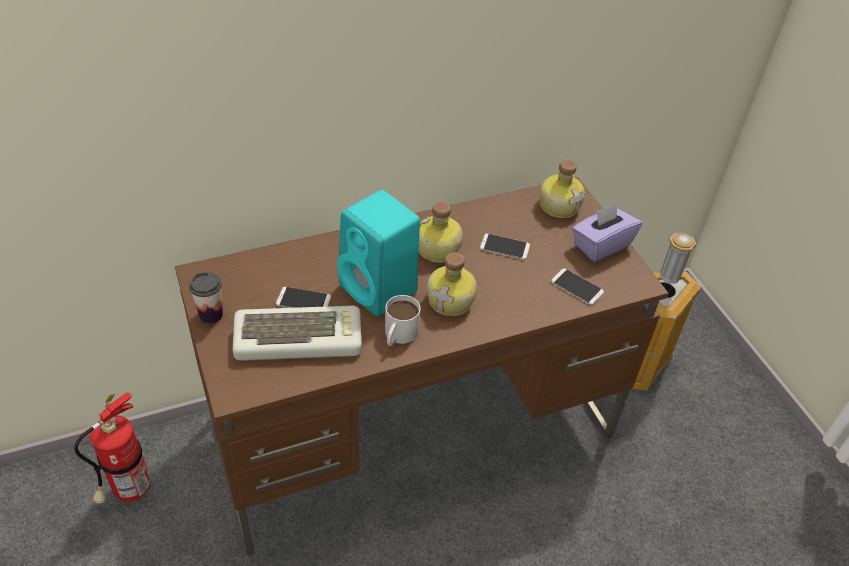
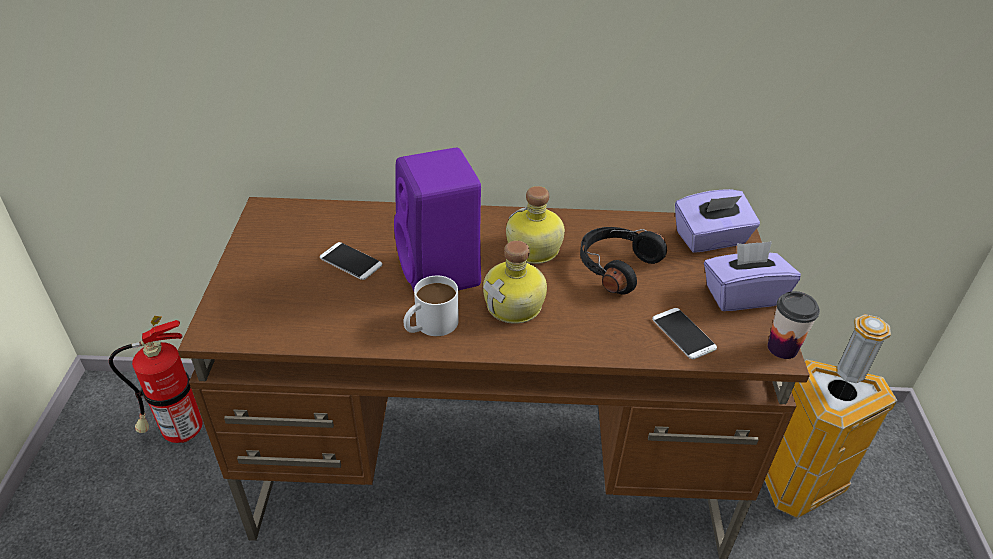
camera: 25 degrees right, 5 degrees down
cup [189,272,223,324] -> cup moved to [767,291,820,359]
keyboard [233,306,362,361] -> none
turquoise speaker [337,190,420,317] -> purple speaker [394,148,481,291]
phone [480,234,530,260] -> black headphones [580,227,667,295]
bottle [540,160,585,218] -> purple tissue box [675,189,760,253]

